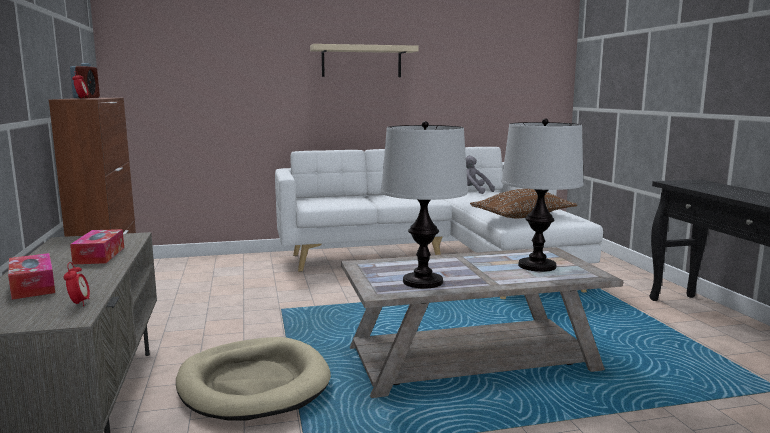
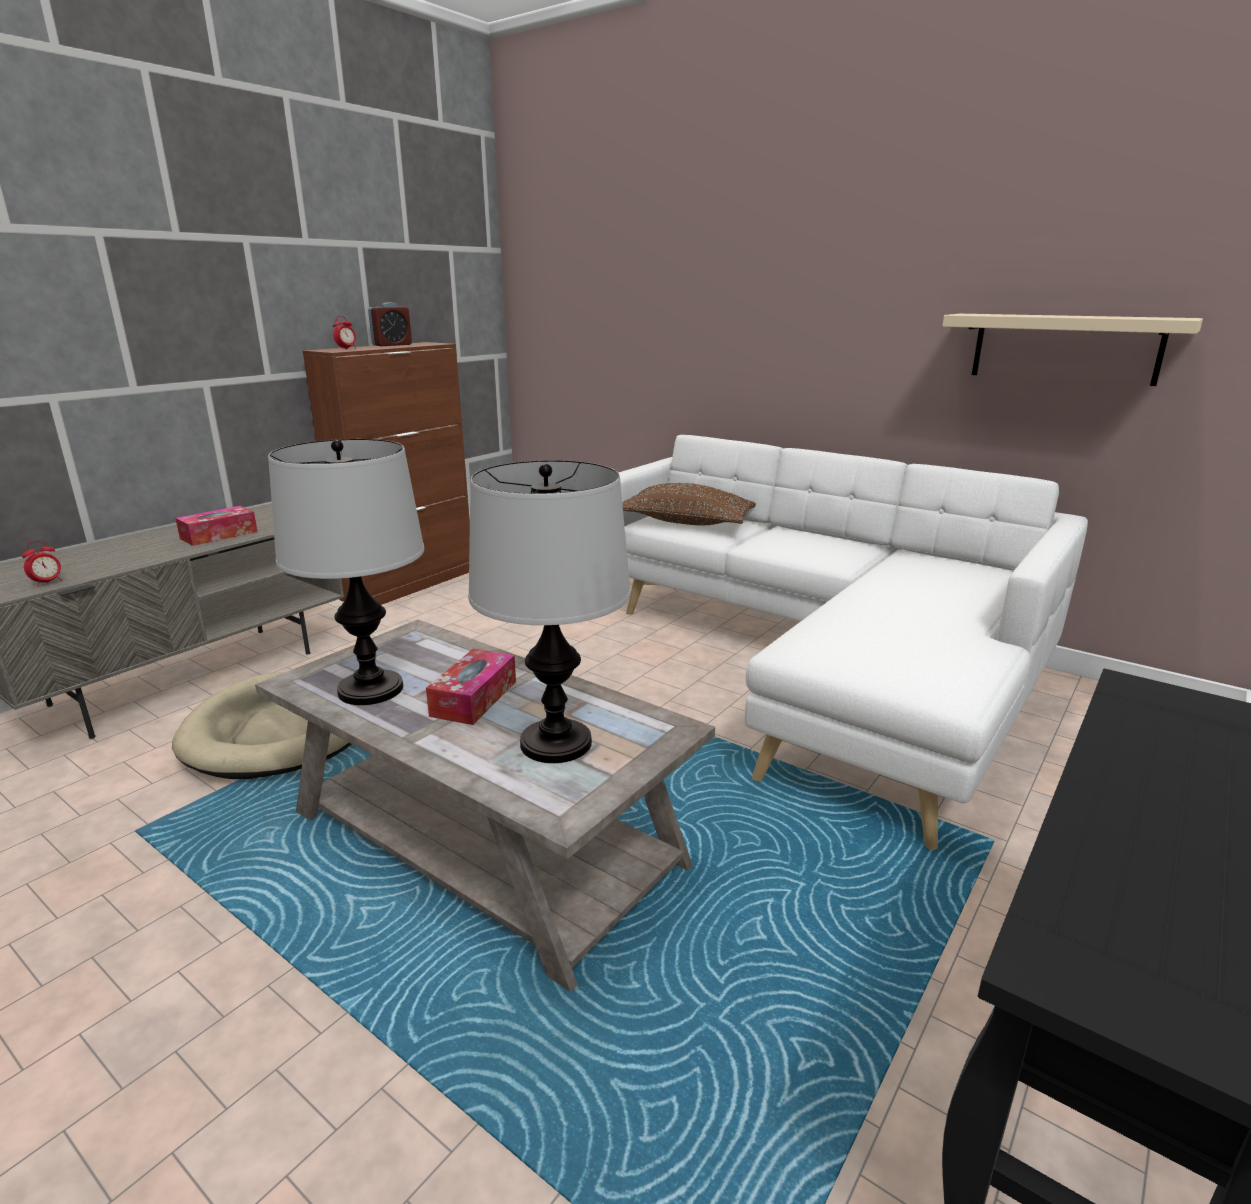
camera: 50 degrees right, 10 degrees up
tissue box [8,253,55,300] -> tissue box moved to [426,649,516,725]
beige shelf [310,44,419,77] -> beige shelf moved to [942,314,1203,386]
grey plush toy [466,156,495,194] -> none
brown pillow [470,189,577,218] -> brown pillow moved to [622,483,756,525]

